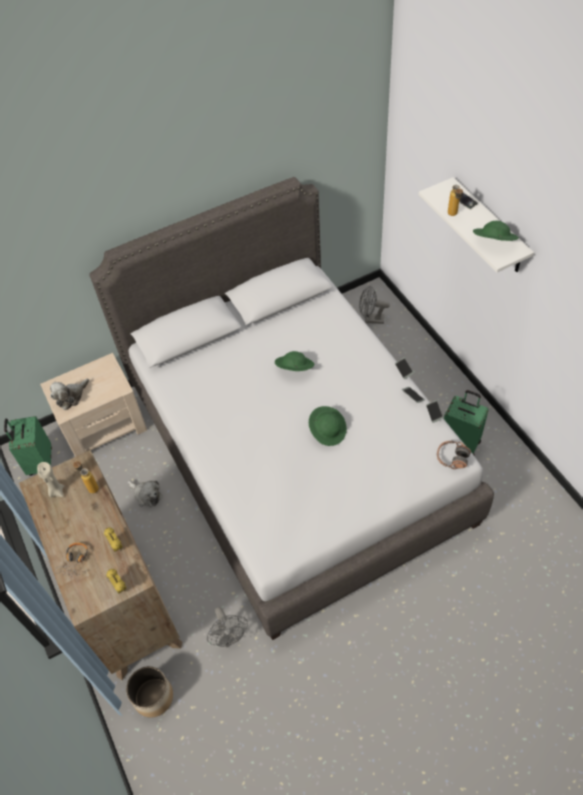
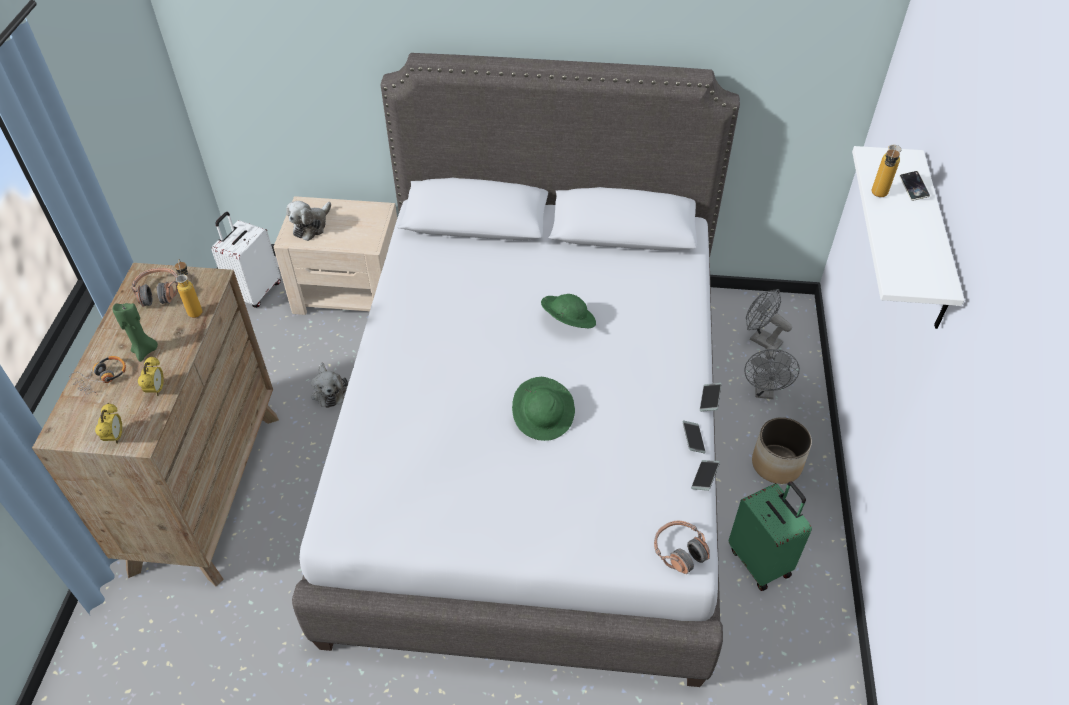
camera: 30 degrees right, 5 degrees down
green suitcase [4,416,52,476] -> white suitcase [212,212,281,308]
beige candle [37,462,64,498] -> headphones [132,268,178,307]
plush toy [50,378,89,410] -> plush toy turned 45 degrees counterclockwise [286,201,331,241]
planter [126,666,173,718] -> planter moved to [752,417,812,484]
grey fan [207,607,248,647] -> grey fan moved to [744,346,800,399]
green hat [473,221,519,241] -> none
none -> green candle [113,303,158,362]

